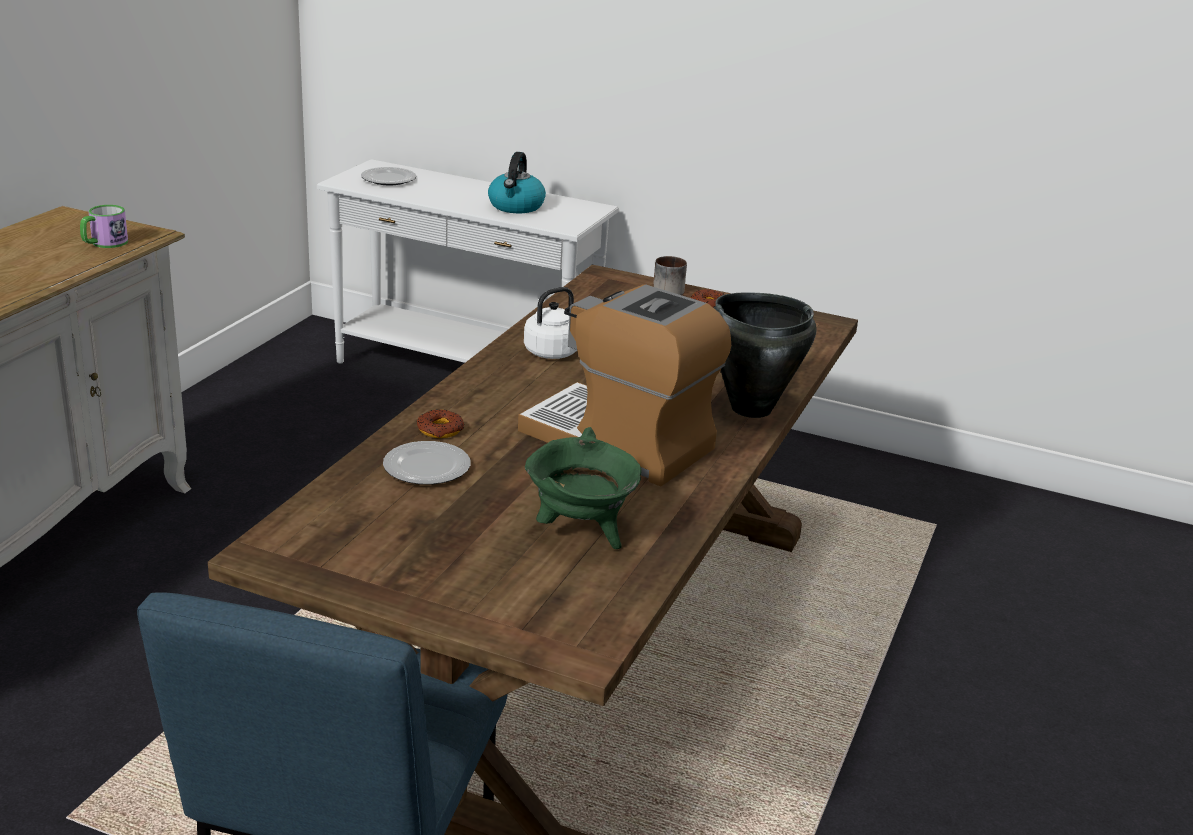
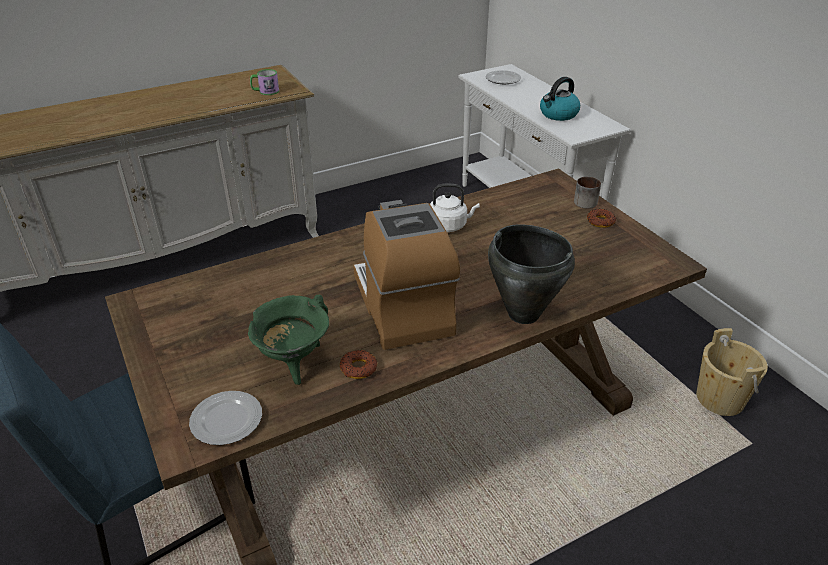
camera: 40 degrees right, 10 degrees up
plate [383,441,471,485] -> plate moved to [189,391,262,445]
donut [417,409,465,438] -> donut moved to [340,350,377,379]
none -> beige bucket [696,328,768,416]

